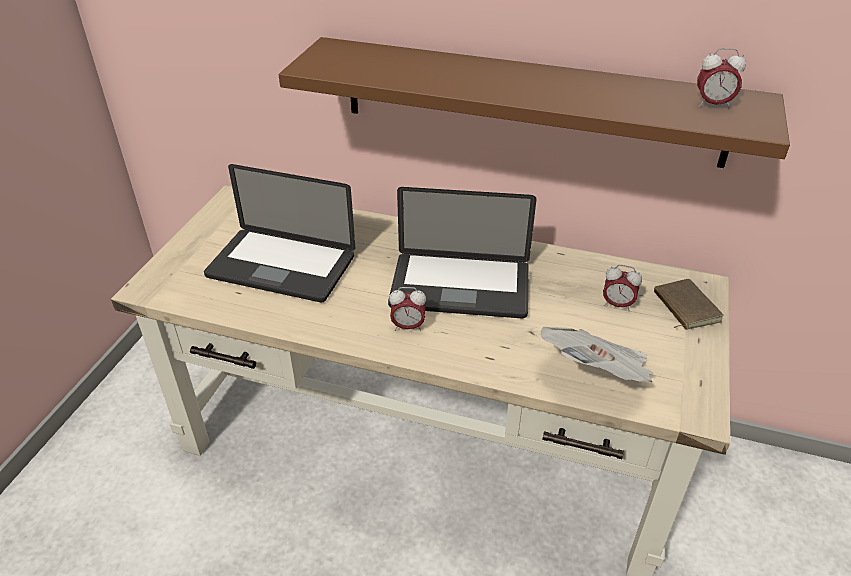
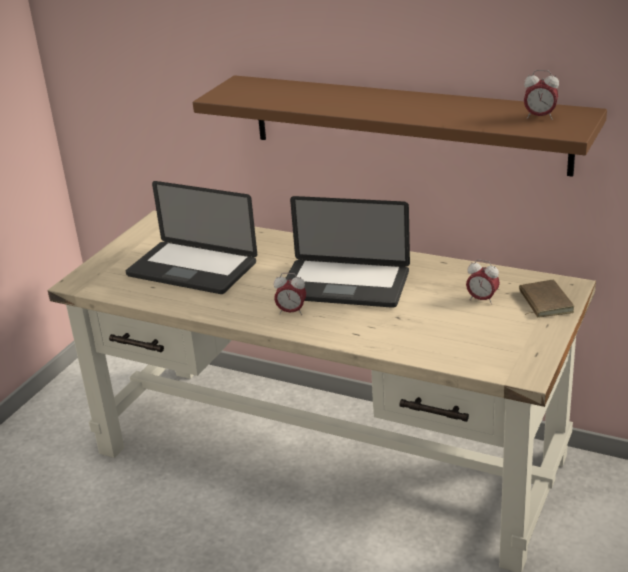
camera: 10 degrees right, 10 degrees down
newspaper [541,327,653,383] -> none

